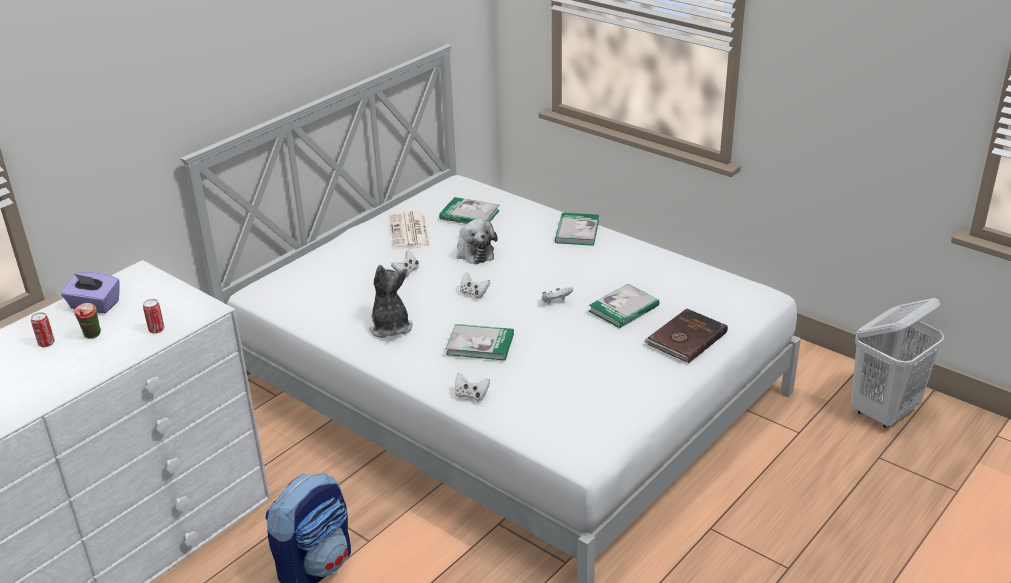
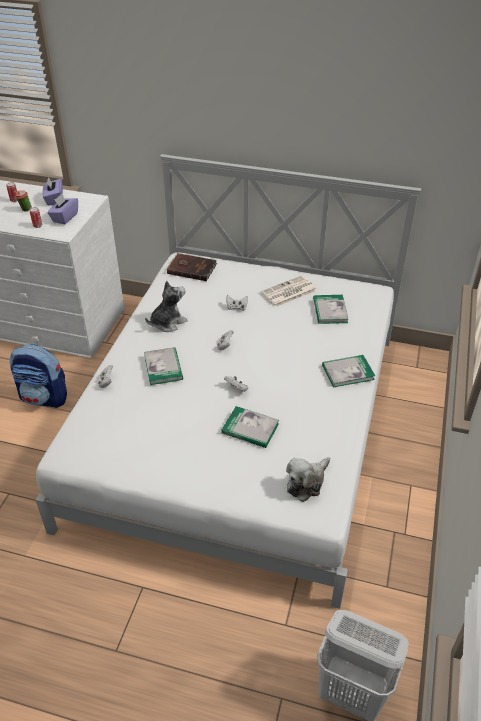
camera: 65 degrees right, 10 degrees up
plush toy [457,219,498,264] -> plush toy moved to [286,457,330,502]
brown book [644,308,728,363] -> brown book moved to [167,253,217,281]
none -> purple tissue box [47,194,78,224]

